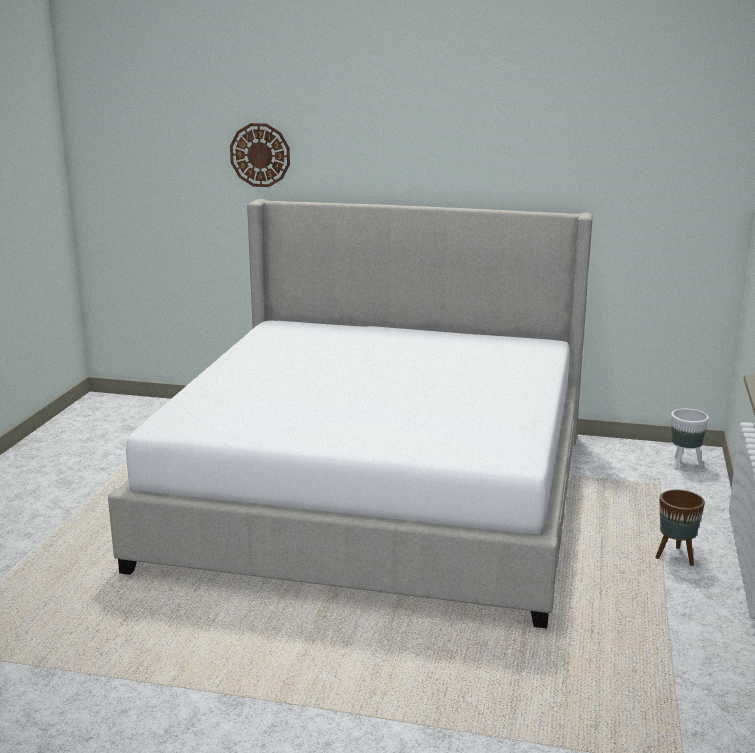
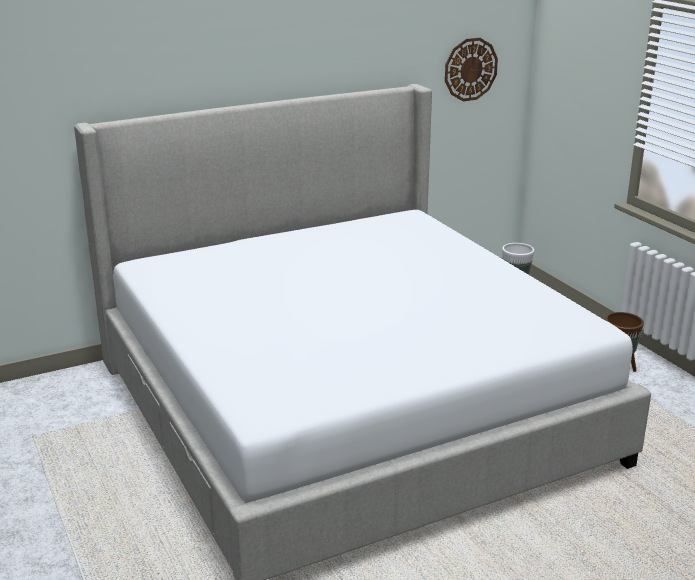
camera: 40 degrees left, 5 degrees up
wall clock [230,123,290,187] -> wall clock moved to [445,38,498,101]

